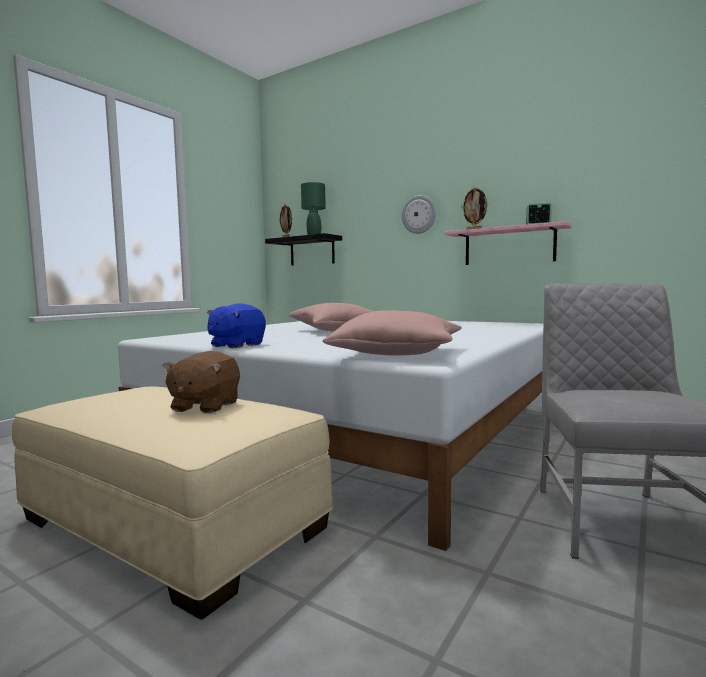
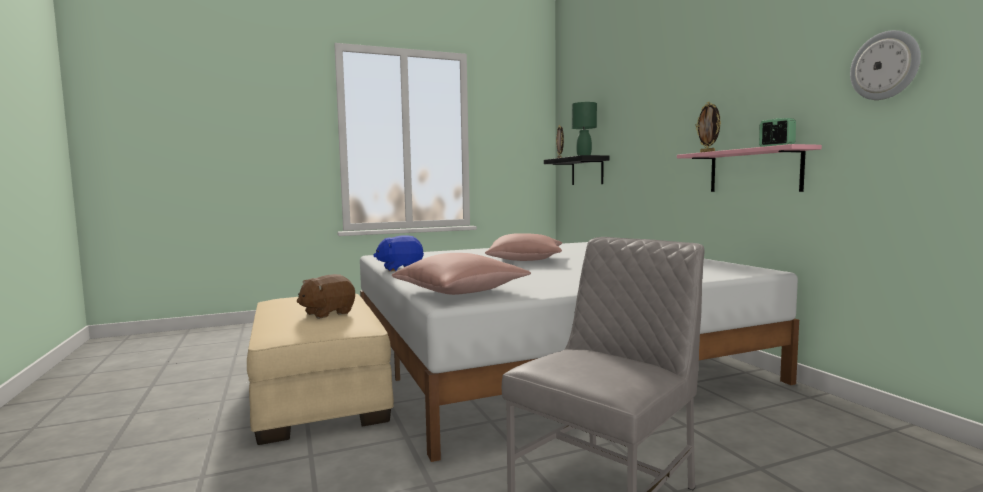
camera: 35 degrees right, 0 degrees up
wall clock [402,195,436,234] -> wall clock moved to [850,30,921,100]

